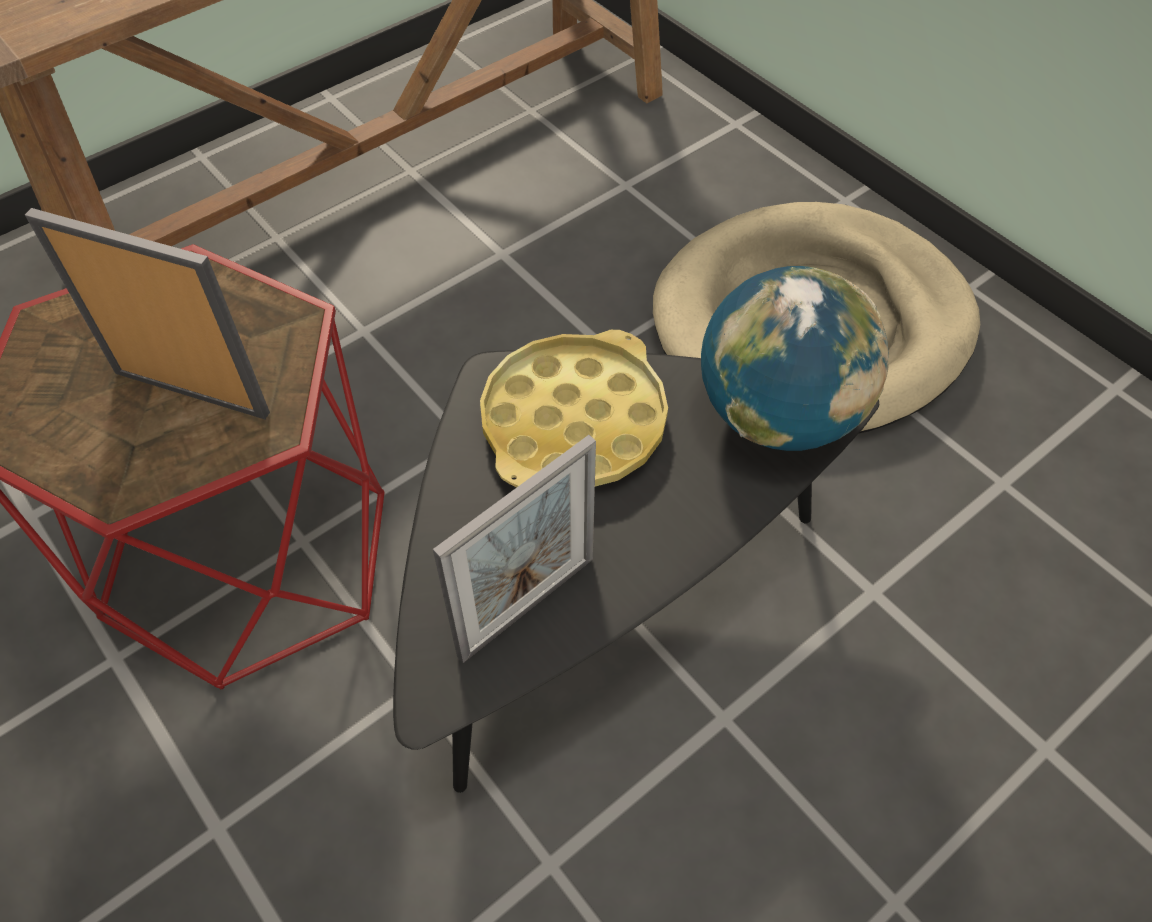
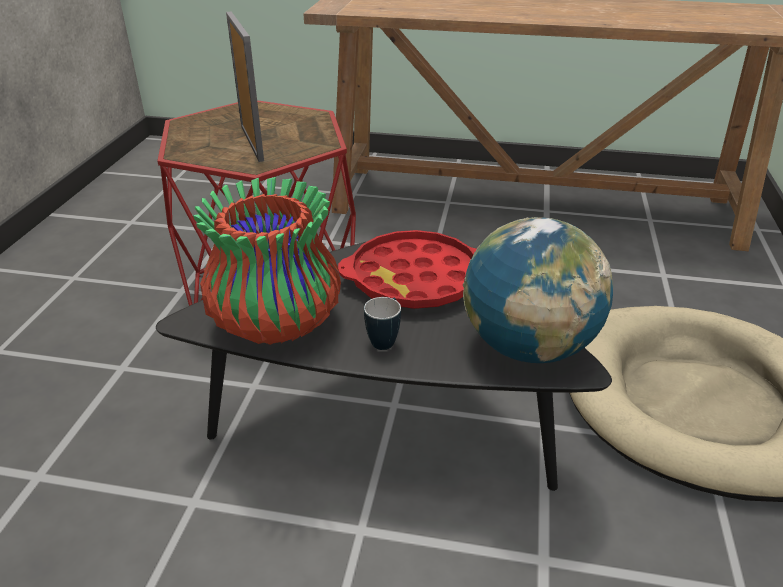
camera: 50 degrees right, 20 degrees down
picture frame [433,435,596,663] -> vase [193,177,341,345]
yellow tray [480,330,668,487] -> red tray [338,230,477,309]
none -> mug [364,297,401,350]

